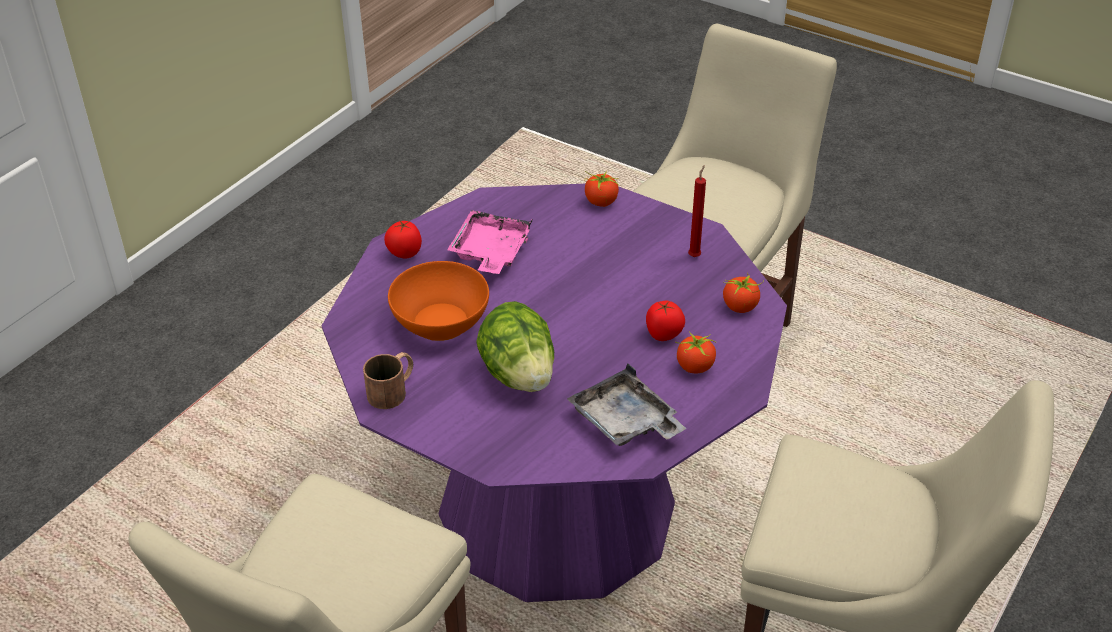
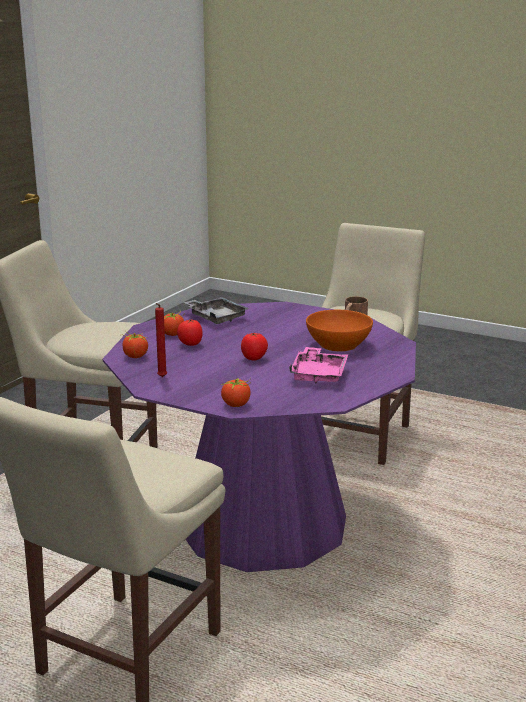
camera: 175 degrees right, 20 degrees down
tomato [384,221,422,259] -> tomato moved to [241,333,268,361]
lettuce [476,301,554,392] -> none

